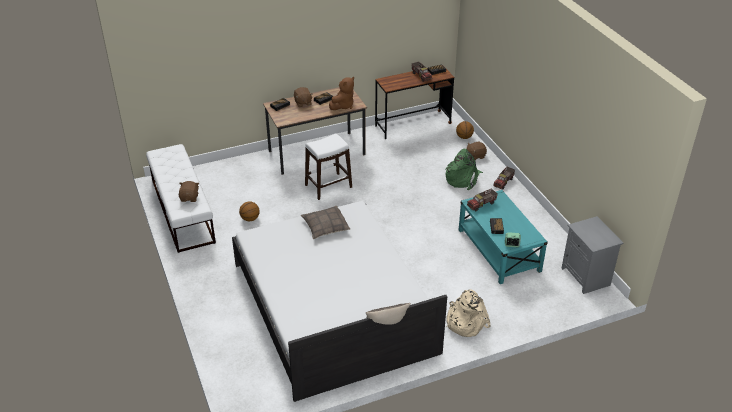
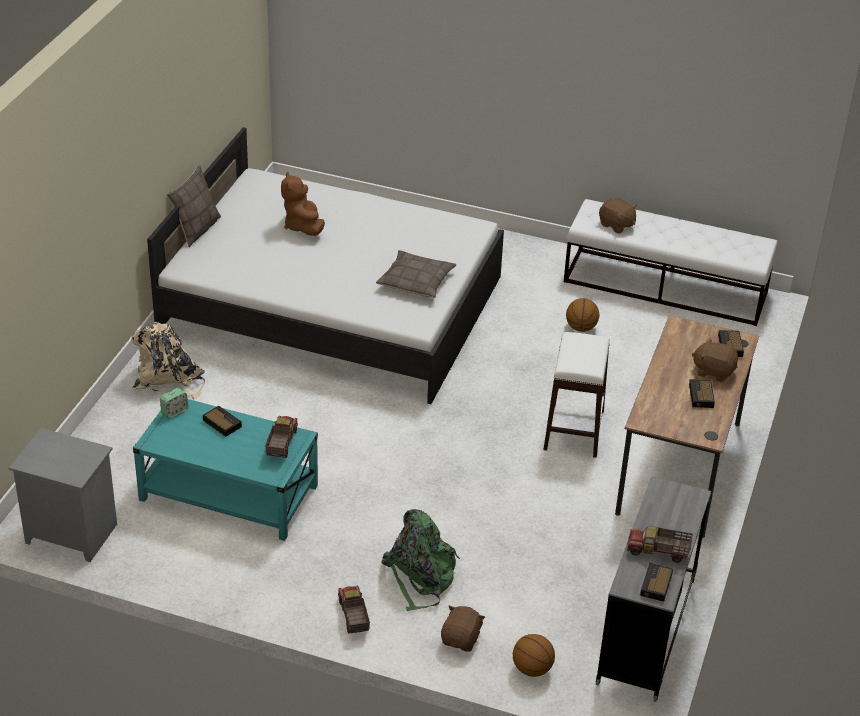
camera: 130 degrees right, 0 degrees up
brown plush toy [329,77,354,110] -> brown plush toy moved to [281,172,325,236]
brown desk [375,68,454,139] -> grey desk [596,476,711,702]

